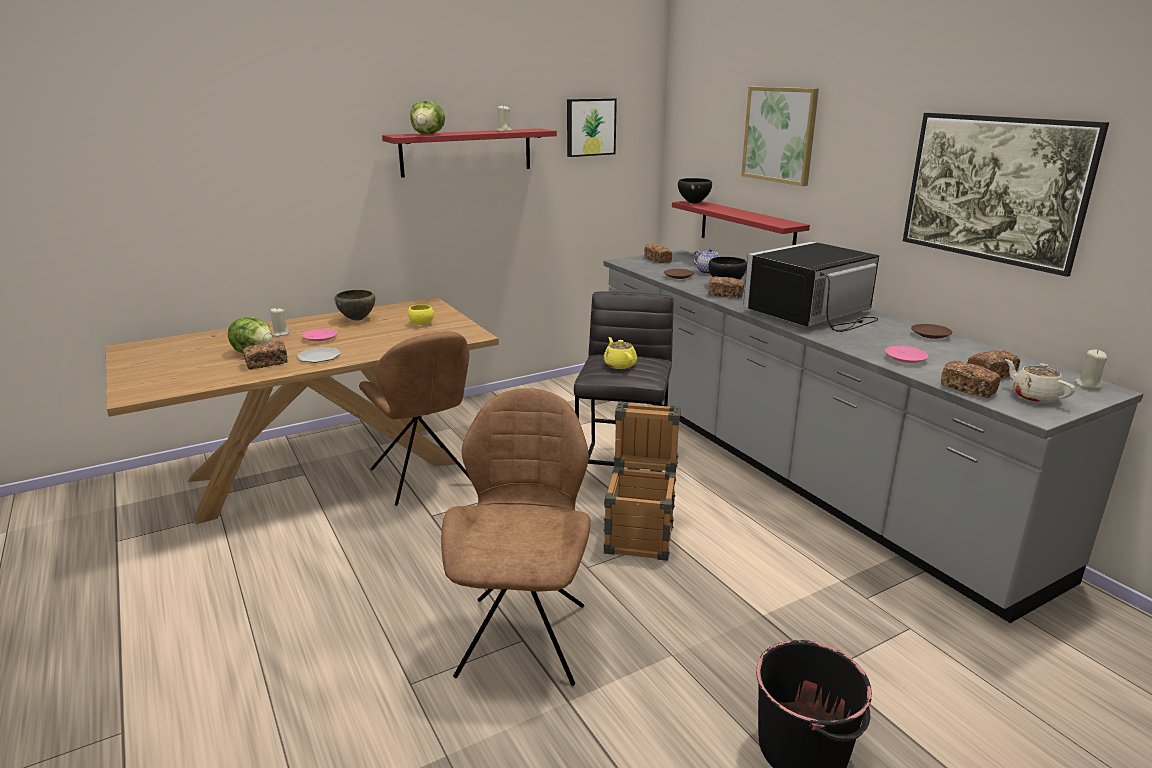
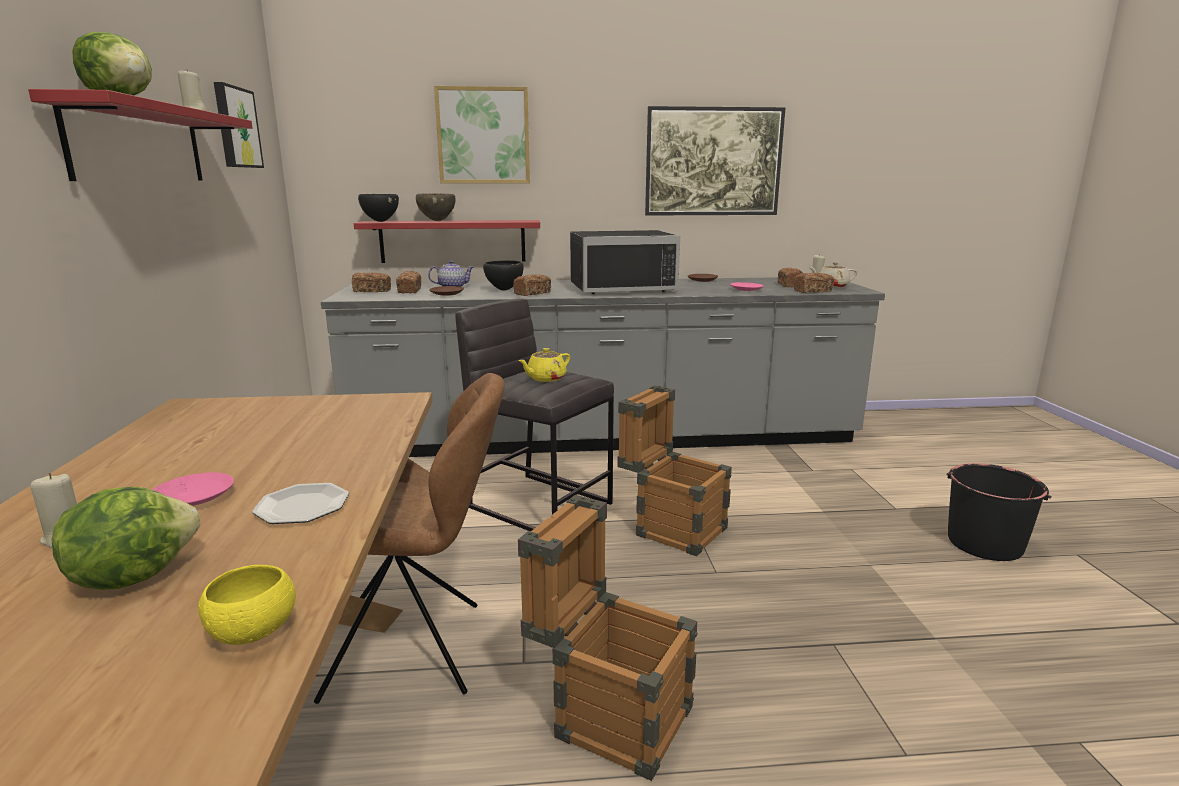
camera: 65 degrees left, 5 degrees down
bread [243,341,288,370] -> bread moved to [396,271,421,293]
brown bowl [334,290,375,321] -> brown bowl moved to [416,194,456,221]
yellow bowl [408,304,434,325] -> yellow bowl moved to [198,565,296,645]
brown chair [441,388,591,686] -> none
yellow teapot [603,337,637,369] -> yellow teapot turned 45 degrees counterclockwise [518,348,570,382]
black microwave [743,241,879,332] -> black microwave turned 90 degrees counterclockwise [570,230,680,294]
none -> crate [518,495,698,781]

